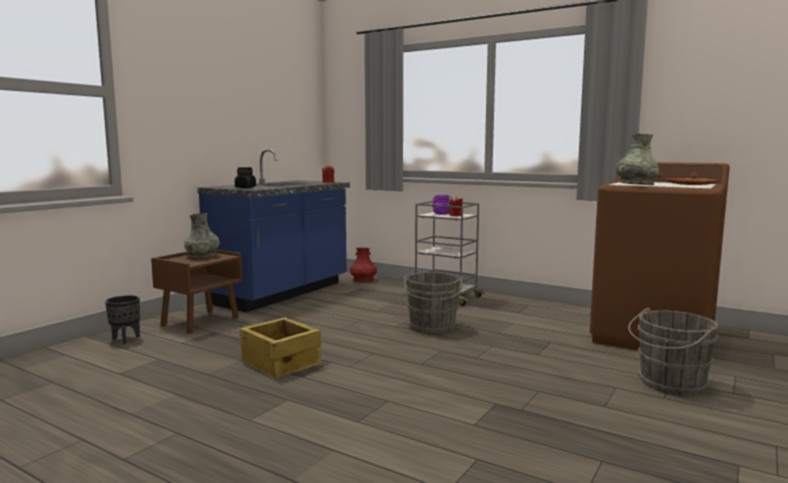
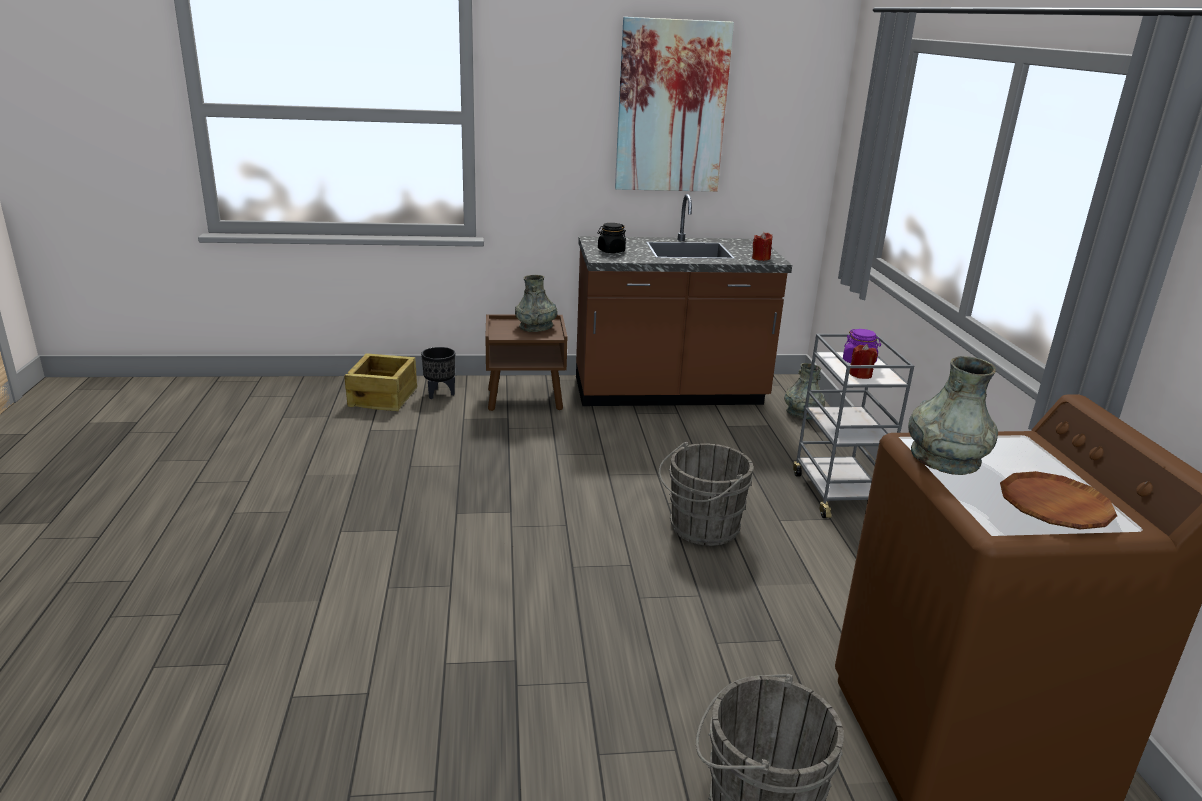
camera: 50 degrees right, 15 degrees up
blue counter [197,149,350,312] -> brown counter [576,194,792,406]
crate [240,317,322,379] -> crate moved to [344,353,417,411]
red vase [350,247,377,281] -> grey vase [784,363,825,420]
none -> picture [615,17,734,192]

